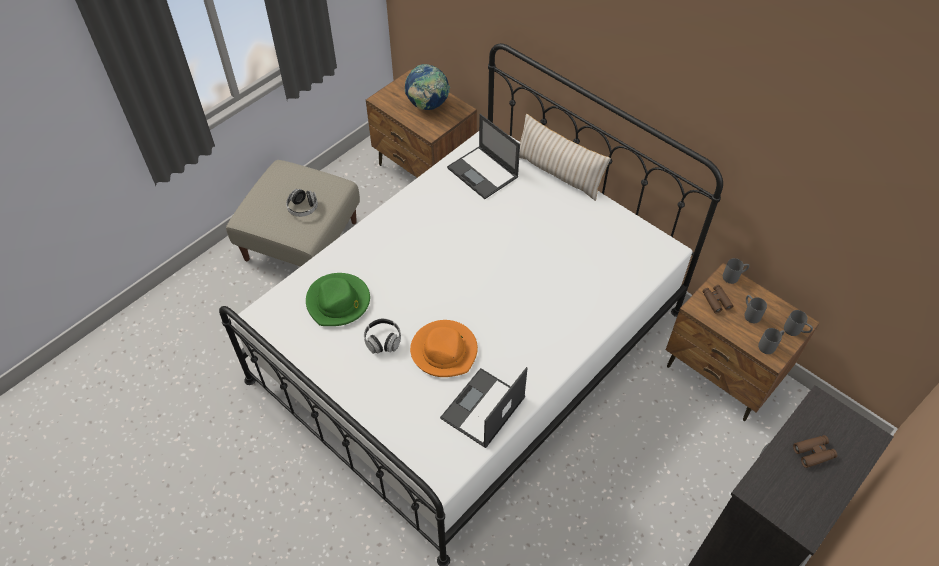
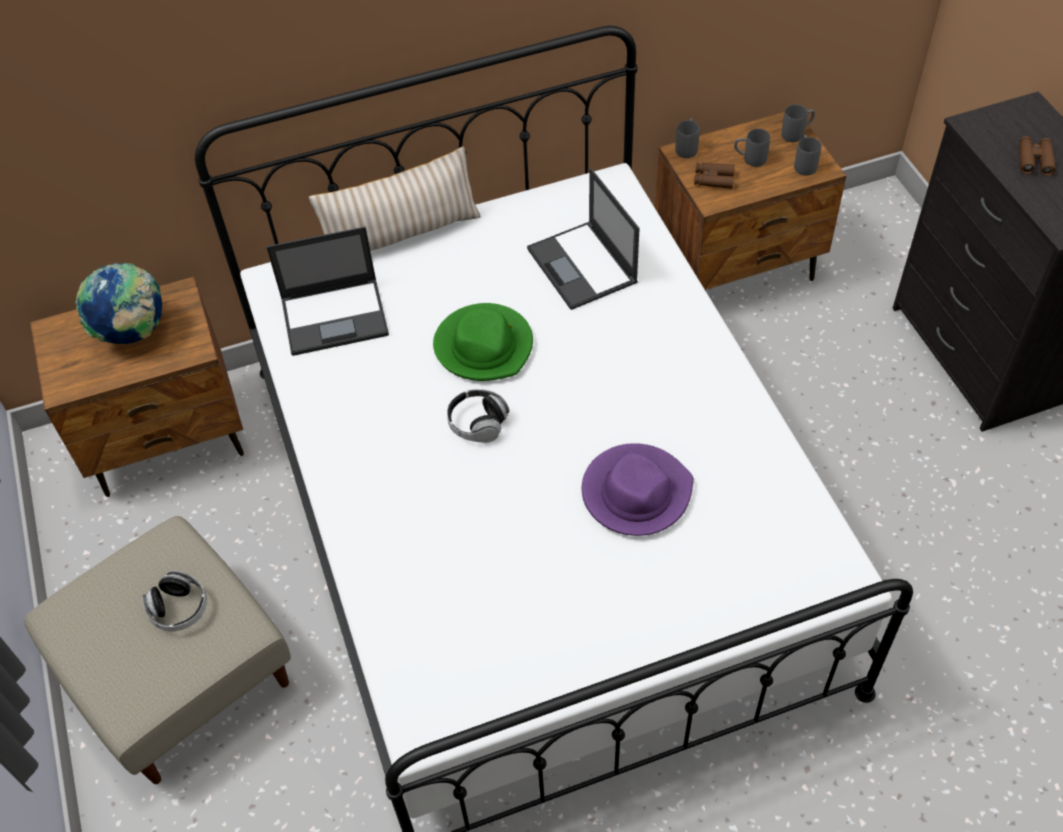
camera: 60 degrees left, 0 degrees up
green hat [306,273,370,326] -> green hat moved to [433,303,533,381]
headphones [364,318,401,354] -> headphones moved to [447,389,510,443]
orange hat [410,320,478,377] -> purple hat [582,443,694,536]
laptop [440,367,528,448] -> laptop moved to [527,168,640,310]

